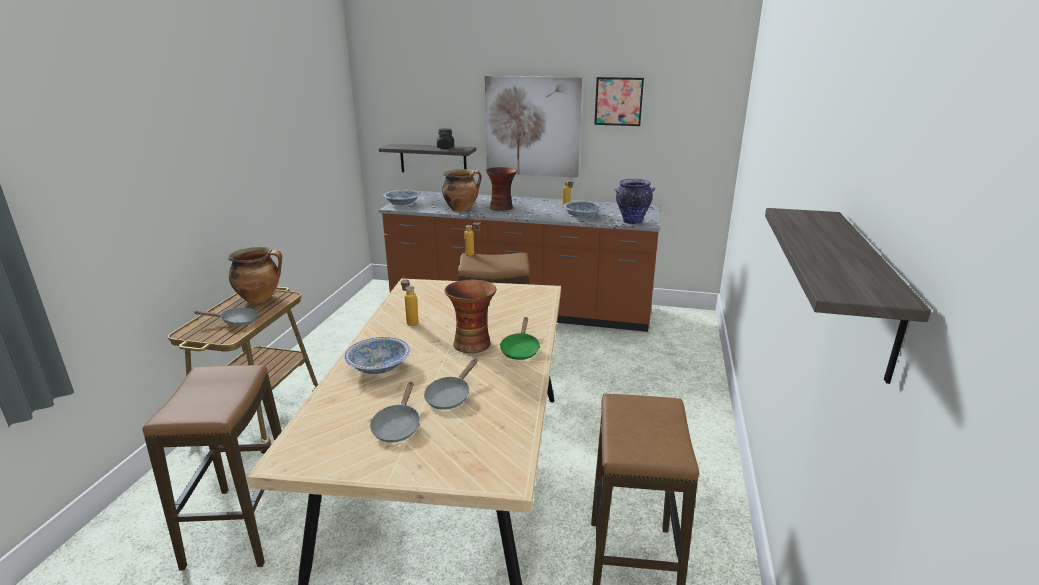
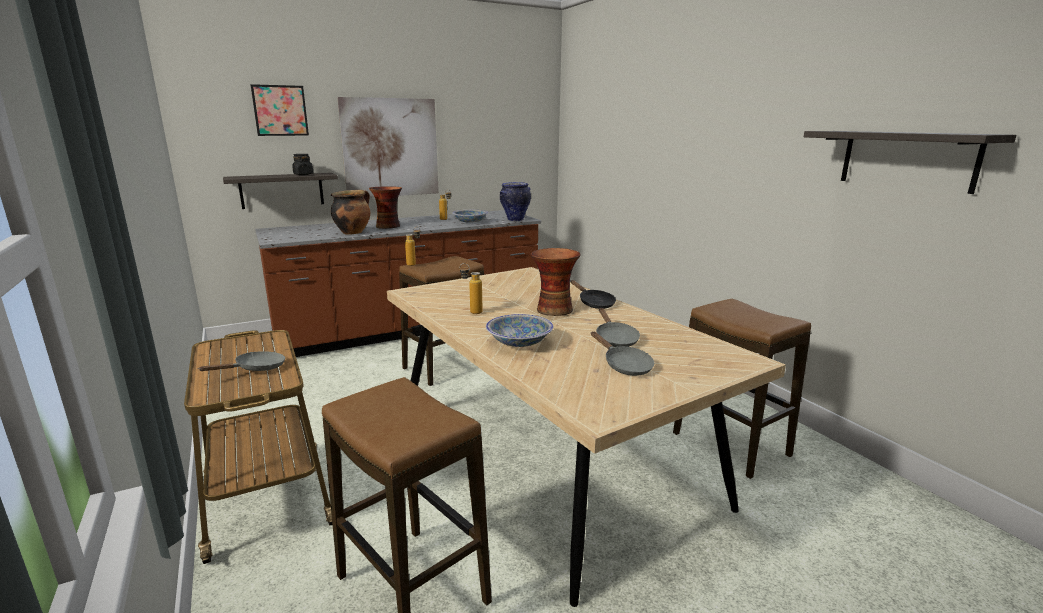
camera: 40 degrees left, 5 degrees down
cooking pot [228,247,282,303] -> none
bowl [383,190,421,205] -> none
green frying pan [500,317,540,360] -> black frying pan [571,280,616,309]
picture [594,77,644,126] -> picture moved to [250,84,309,136]

